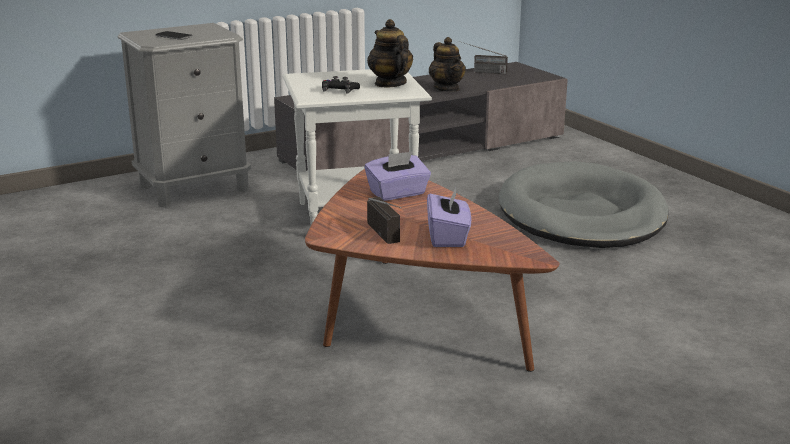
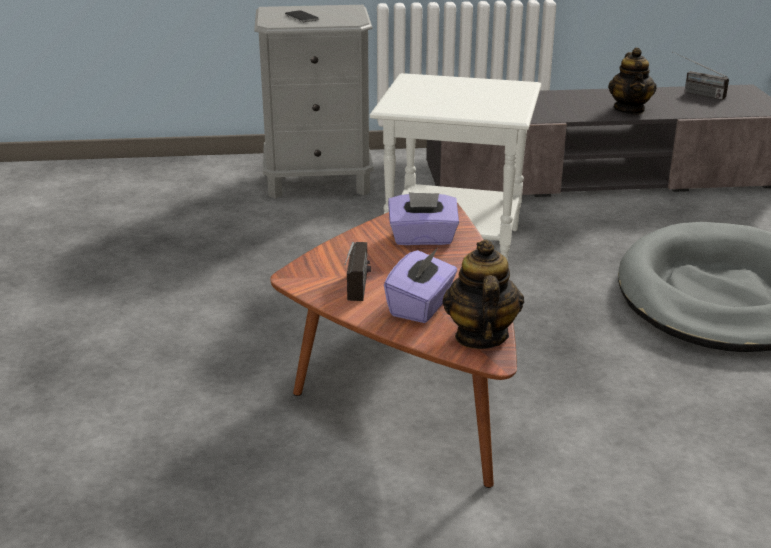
camera: 25 degrees right, 5 degrees up
black game controller [322,76,360,93] -> none
teapot [367,19,413,87] -> teapot moved to [443,239,524,349]

